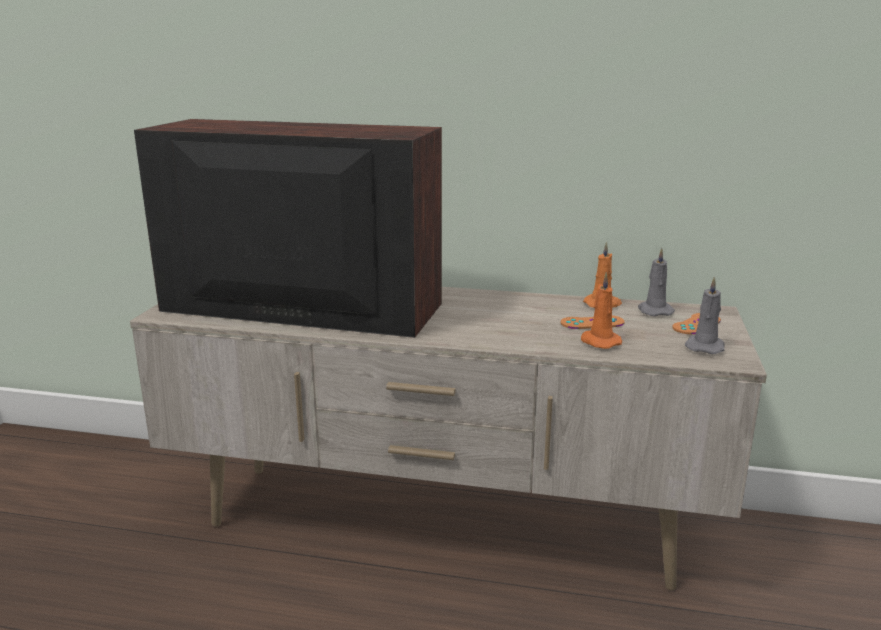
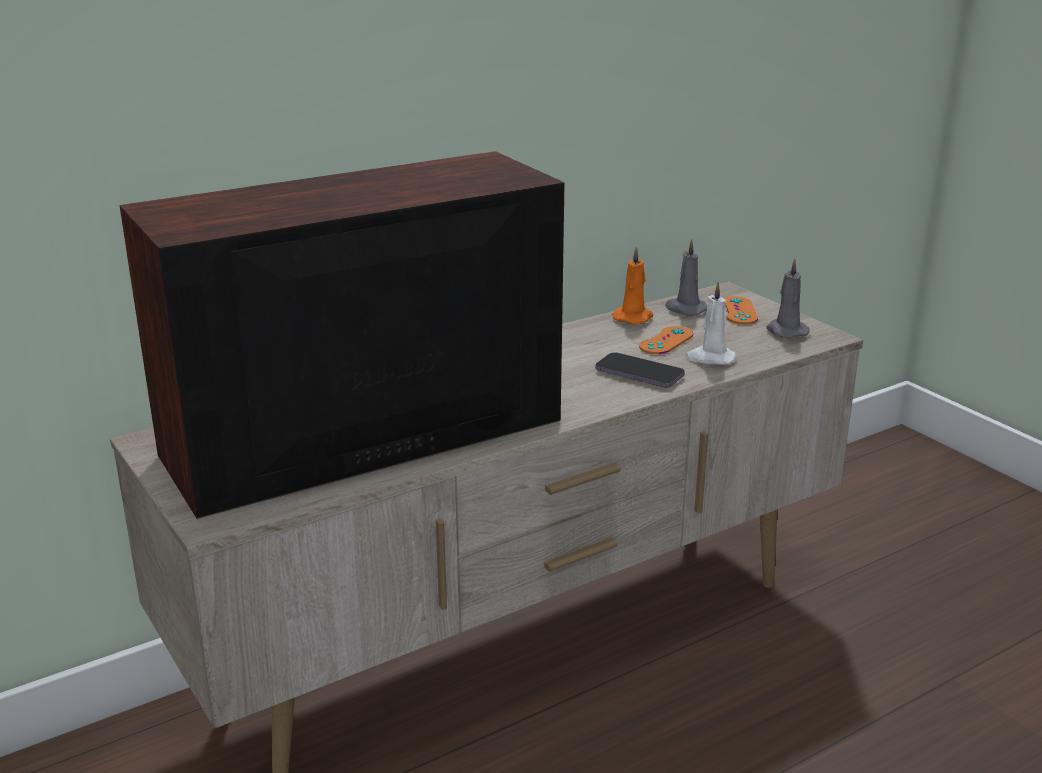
camera: 45 degrees left, 5 degrees up
orange candle [581,273,622,349] -> white candle [685,282,736,365]
none -> phone [595,352,685,388]

